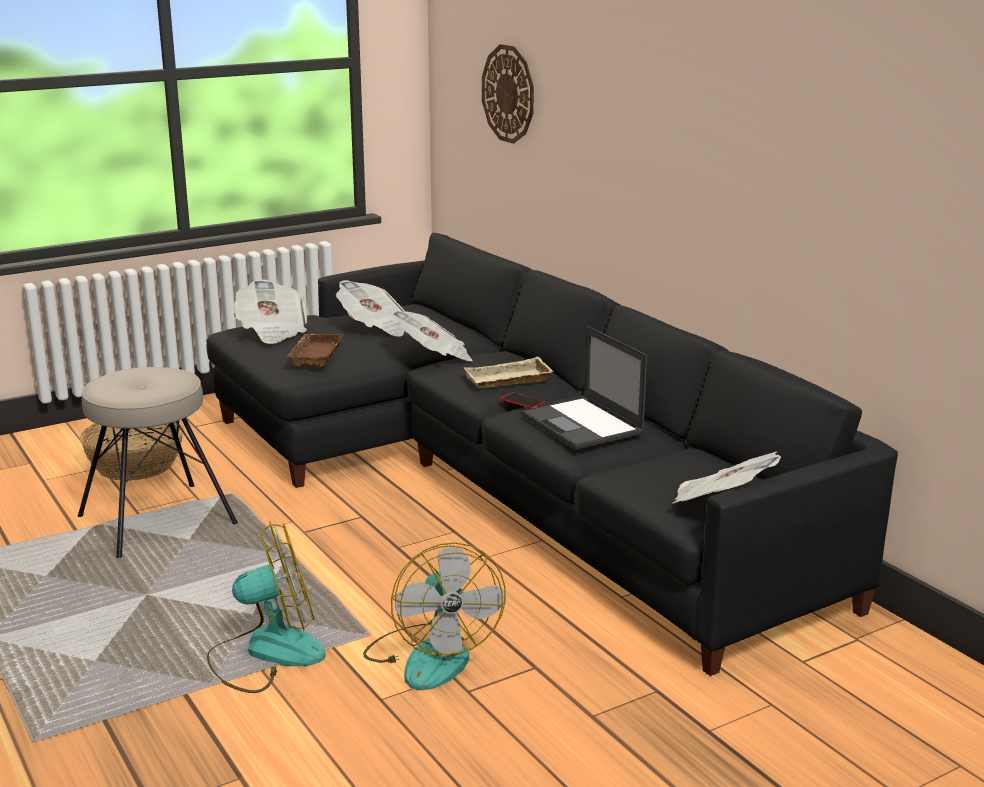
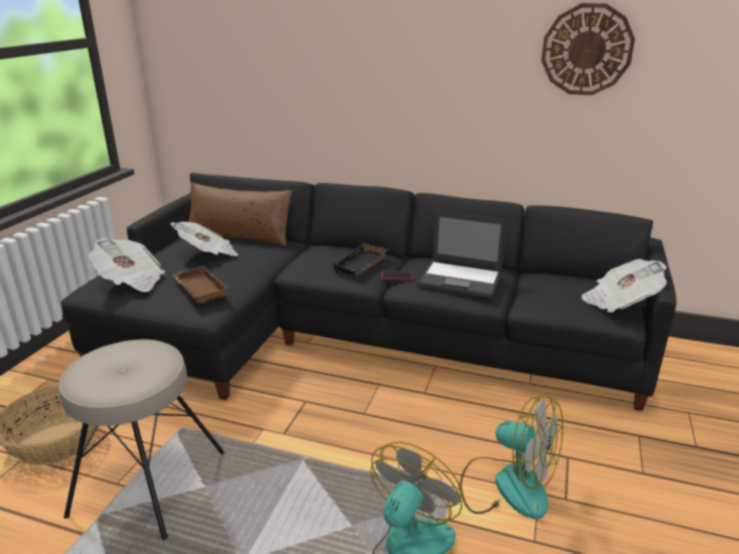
camera: 40 degrees left, 5 degrees up
newspaper [392,311,472,361] -> none
beige tray [464,357,554,388] -> black tray [331,242,389,276]
wall clock [482,44,534,143] -> wall clock moved to [541,3,635,95]
none -> brown pillow [189,183,292,246]

